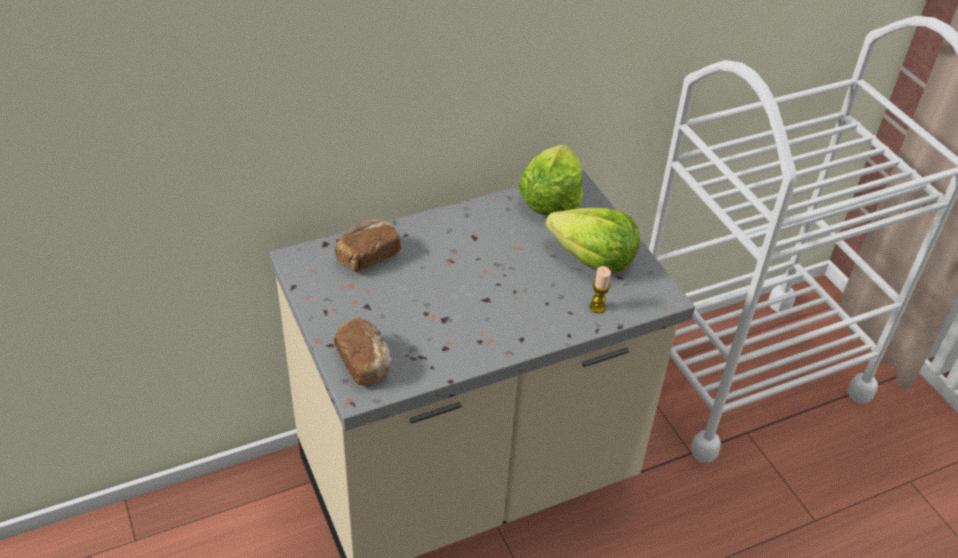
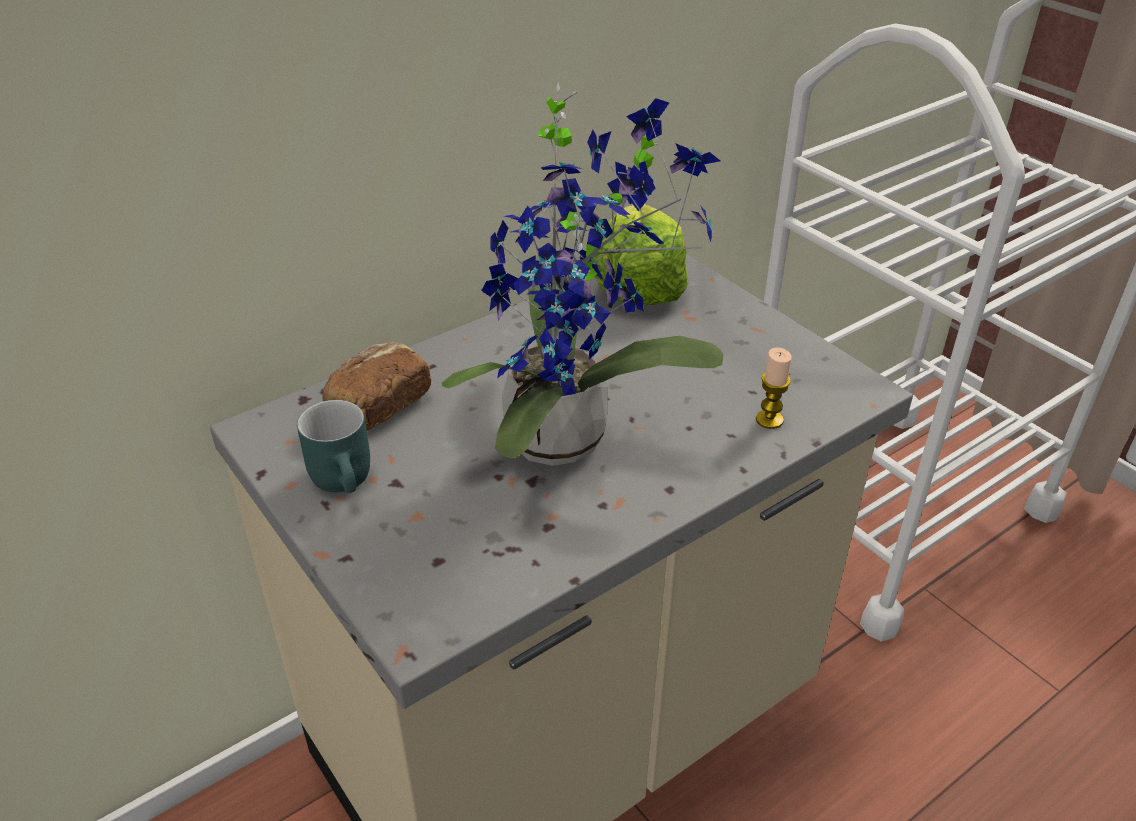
camera: 10 degrees left, 5 degrees down
bread [333,318,392,385] -> none
lettuce [545,208,640,273] -> none
none -> turquoise mug [297,400,370,493]
none -> potted plant [442,83,724,466]

